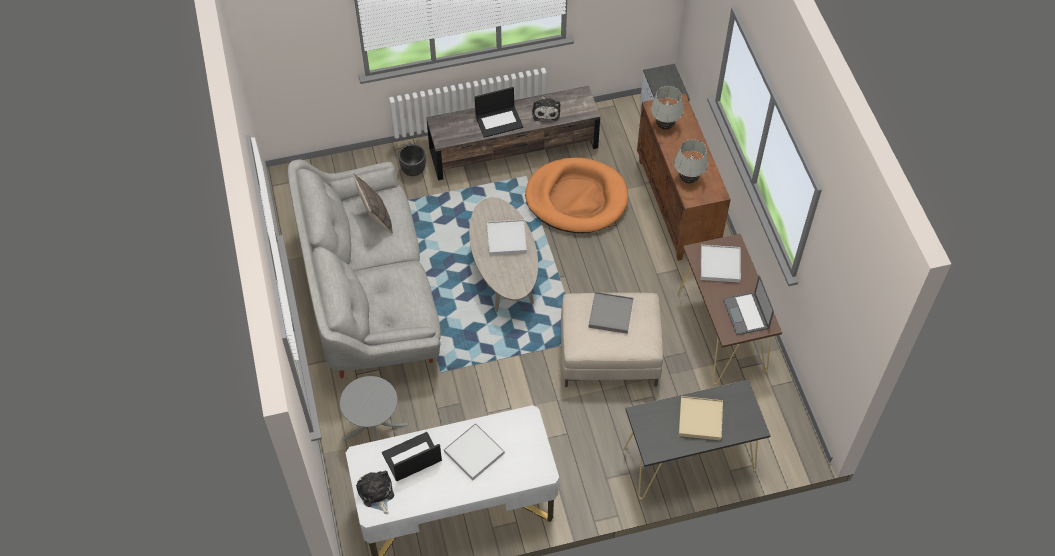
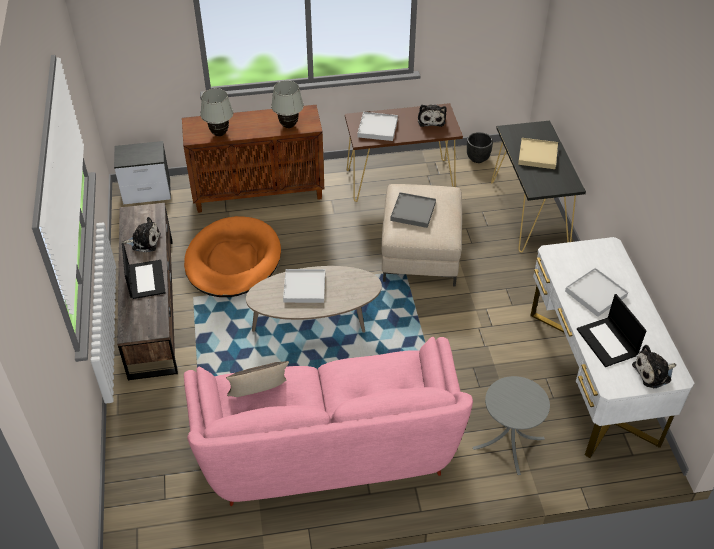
camera: 85 degrees left, 10 degrees down
grey sofa [288,159,441,378] -> pink sofa [184,337,473,506]
black planter [398,144,426,176] -> black planter moved to [467,132,493,163]
laptop [723,275,774,336] -> plush toy [418,104,447,127]

